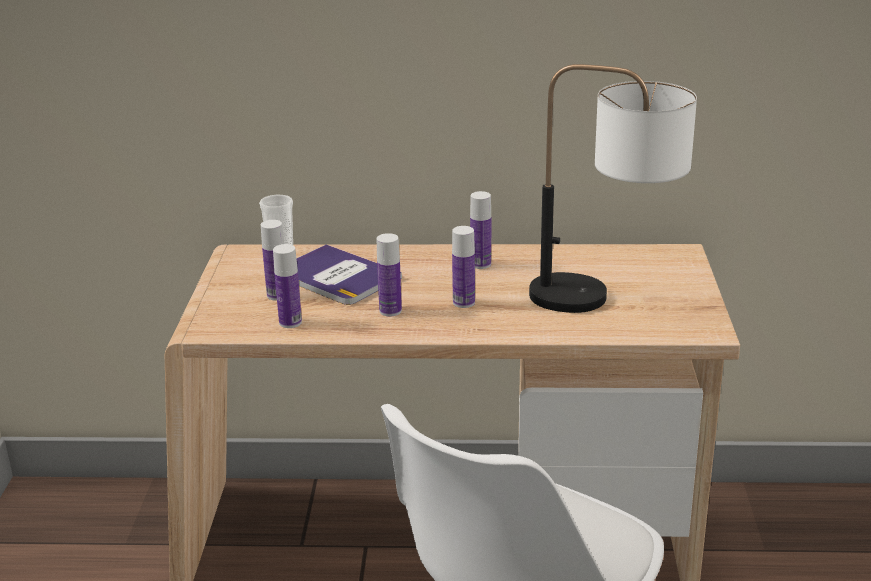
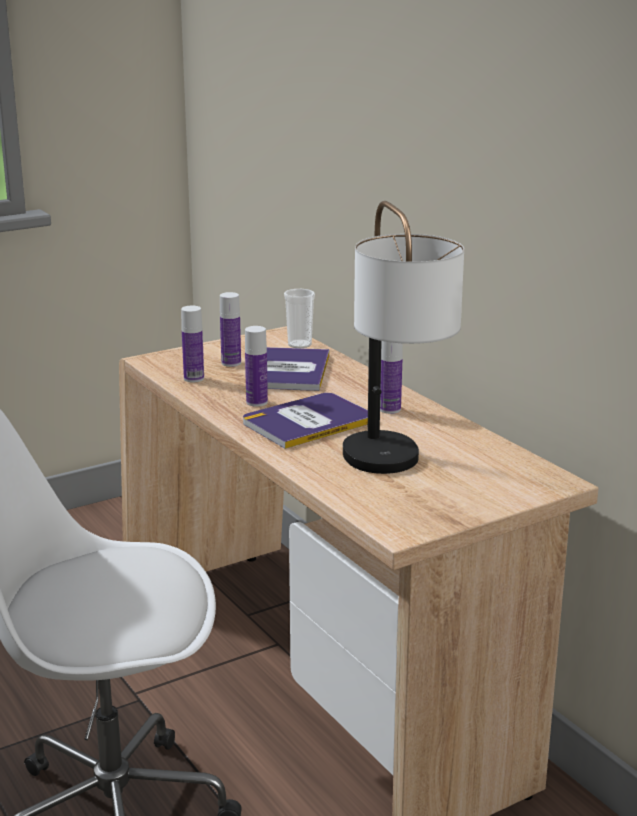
camera: 55 degrees right, 5 degrees down
bottle [452,226,475,308] -> book [243,393,368,449]

